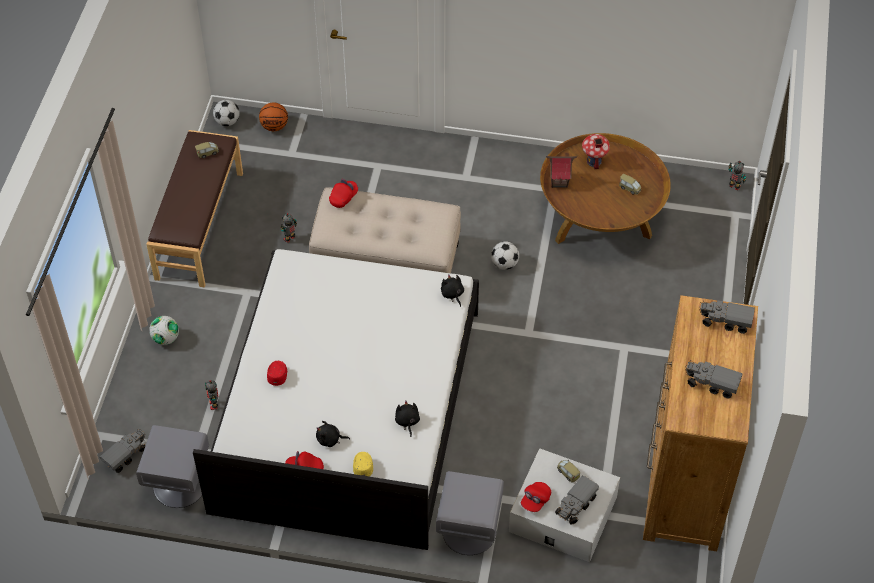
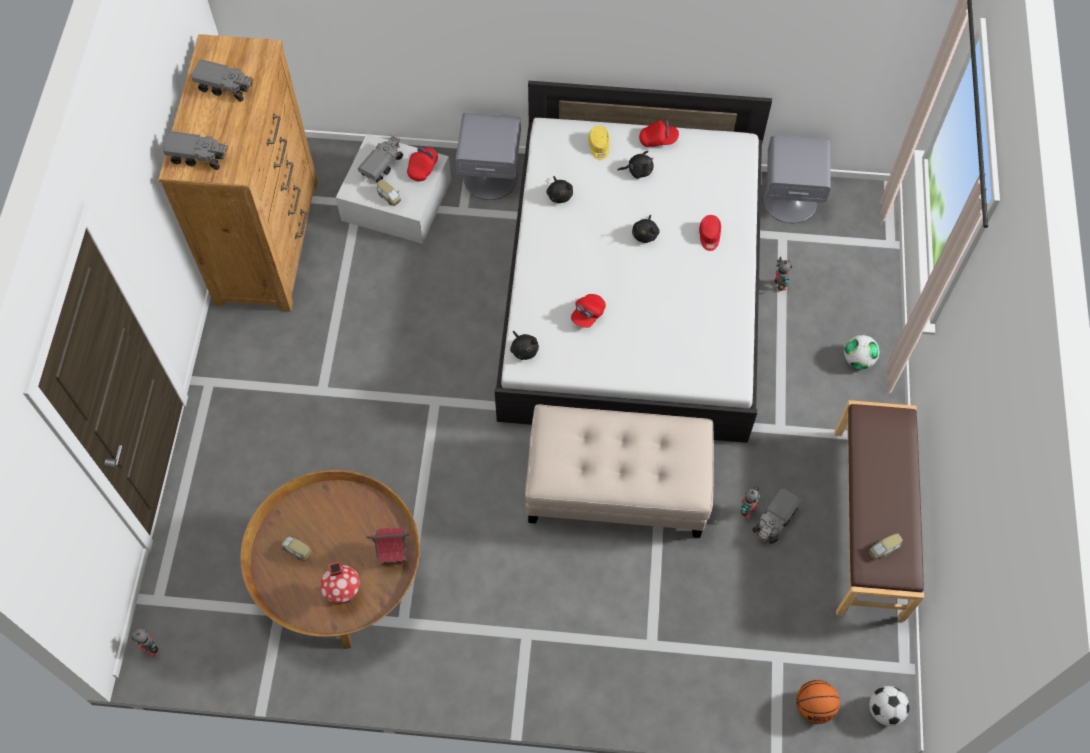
camera: 175 degrees right, 10 degrees up
toy truck [100,429,146,473] -> toy truck moved to [752,488,802,544]
red cap [329,179,358,208] -> red cap moved to [571,294,606,328]
football [491,241,519,270] -> none
none -> black plush toy [632,215,660,243]

